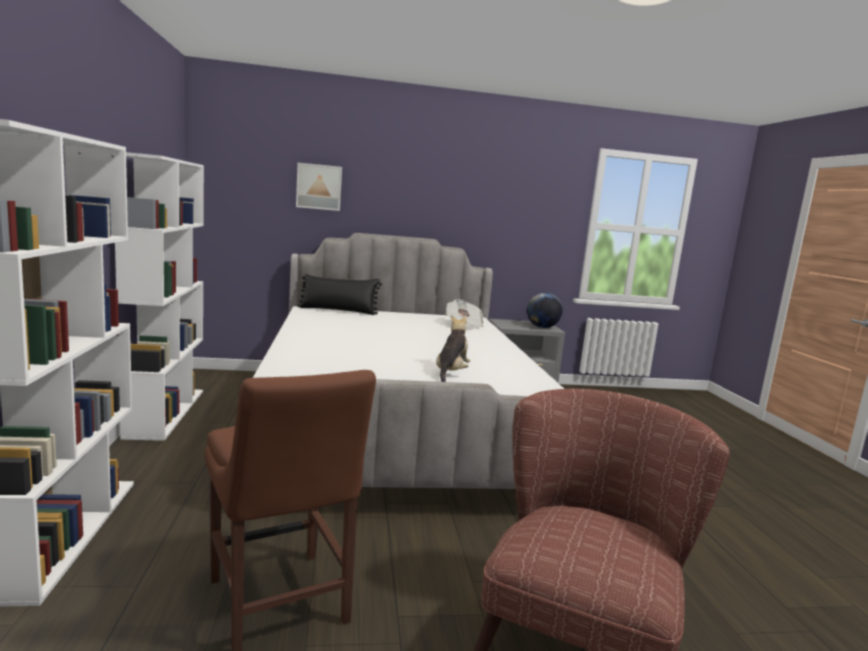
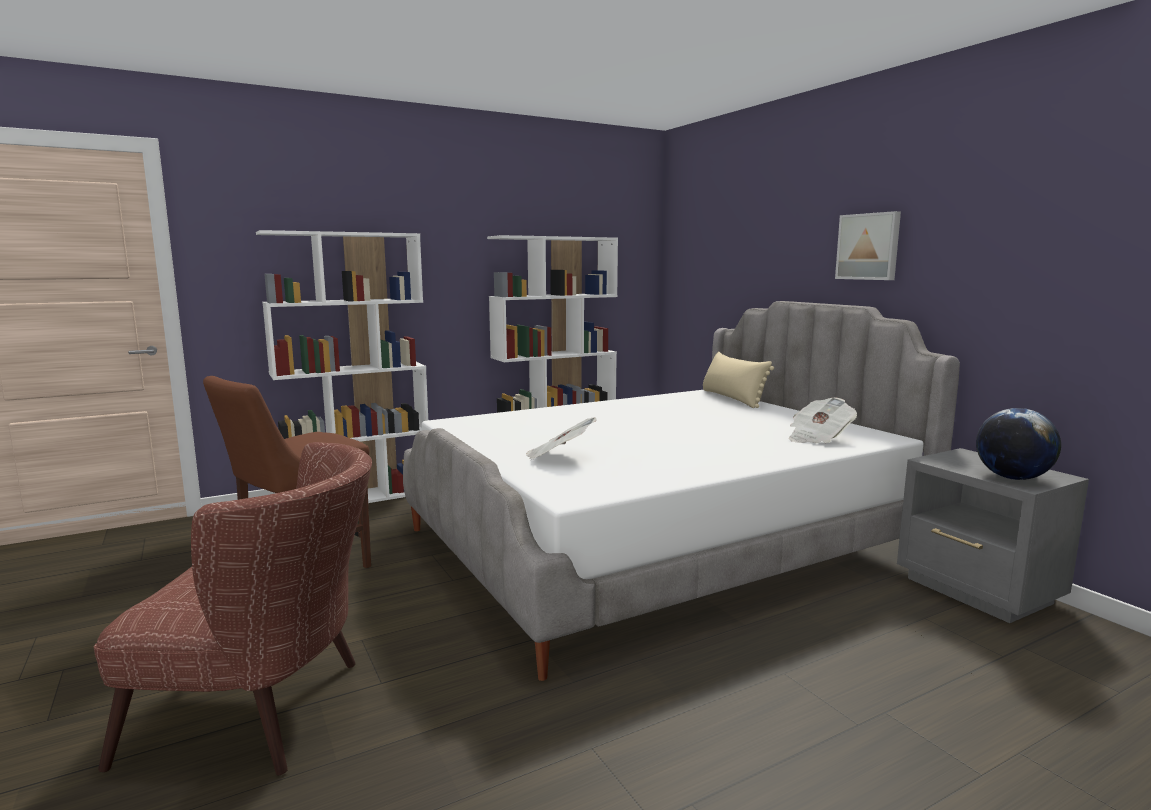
camera: 70 degrees right, 0 degrees up
picture [296,163,342,211] -> picture moved to [835,211,901,280]
black pillow [298,274,382,315] -> beige pillow [703,351,774,408]
plush toy [436,315,470,382] -> newspaper [526,417,597,460]

